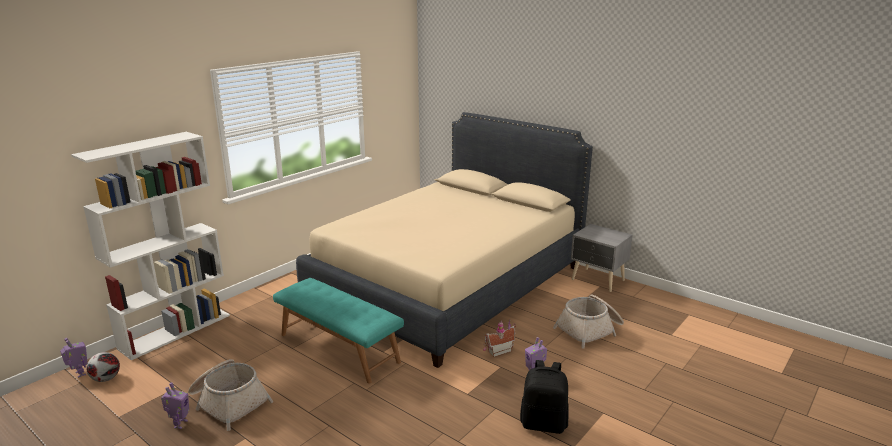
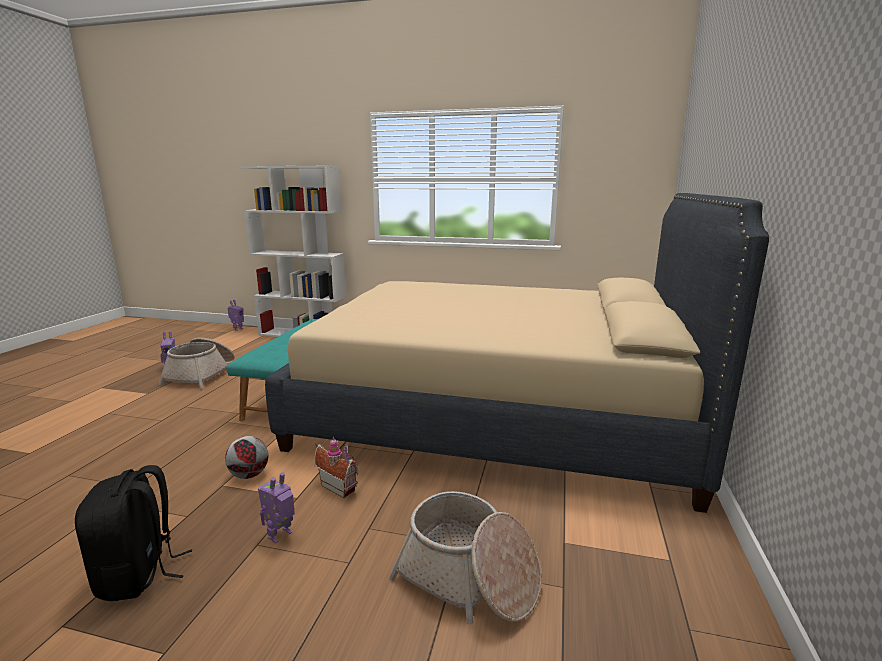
camera: 65 degrees right, 5 degrees down
football [86,352,120,382] -> football moved to [225,436,268,479]
grey nightstand [571,224,633,292] -> none

